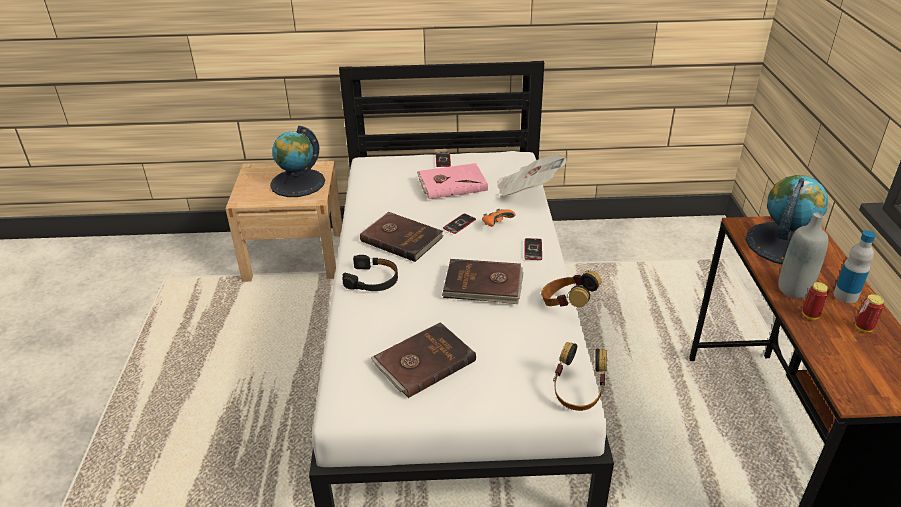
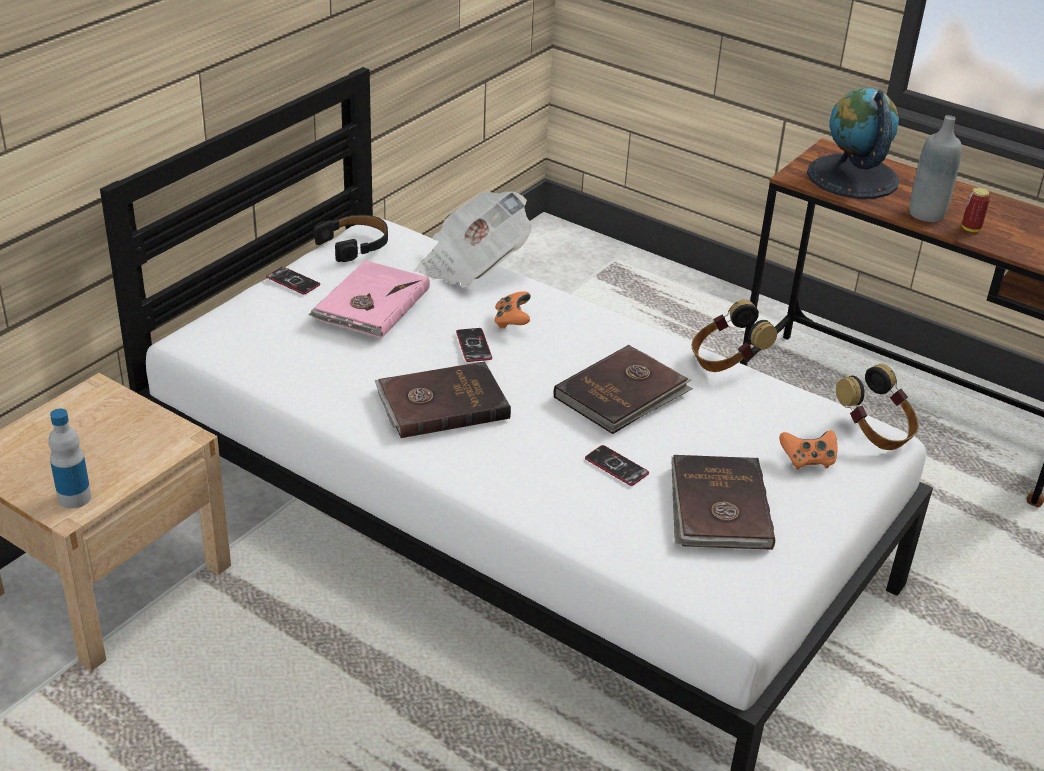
camera: 55 degrees left, 0 degrees up
globe [270,126,325,197] -> none
black headphones [342,255,398,291] -> black headphones moved to [313,215,388,262]
phone [524,238,542,260] -> phone moved to [585,445,649,486]
bottle [833,230,876,303] -> bottle moved to [48,408,91,509]
can [855,294,884,332] -> none
none -> orange game controller [779,430,837,470]

